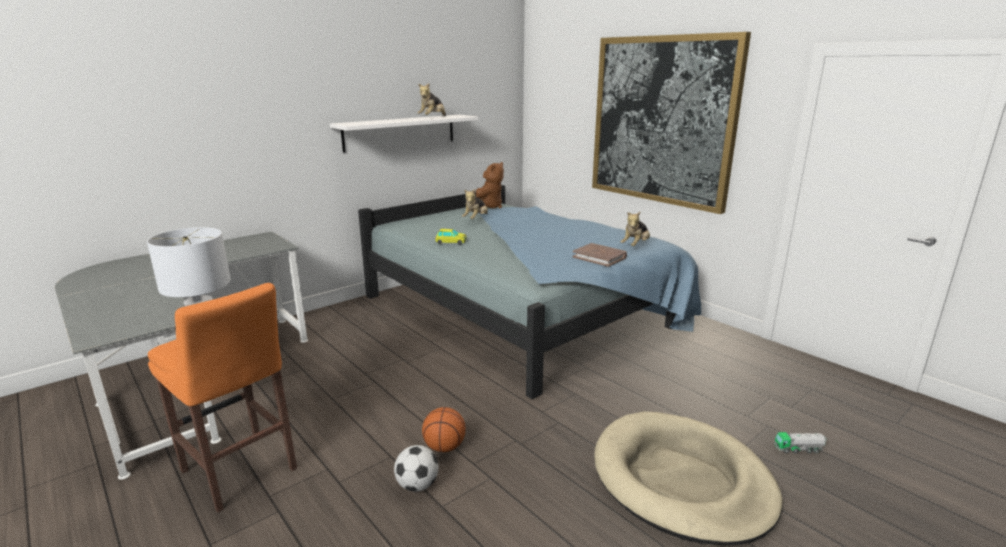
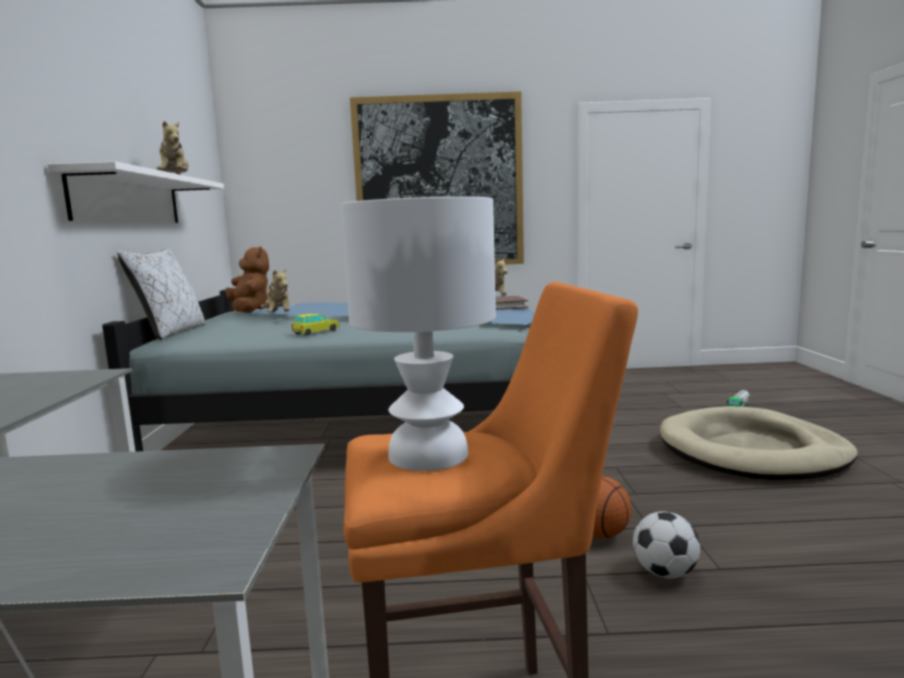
camera: 50 degrees left, 10 degrees down
none -> white pillow [118,248,205,340]

